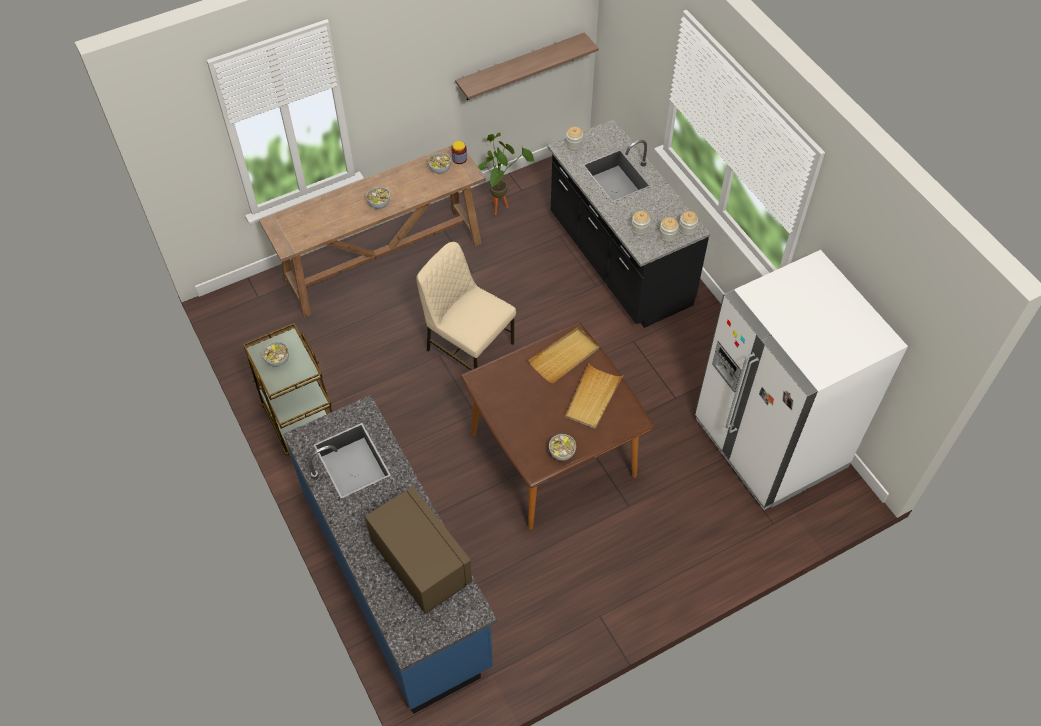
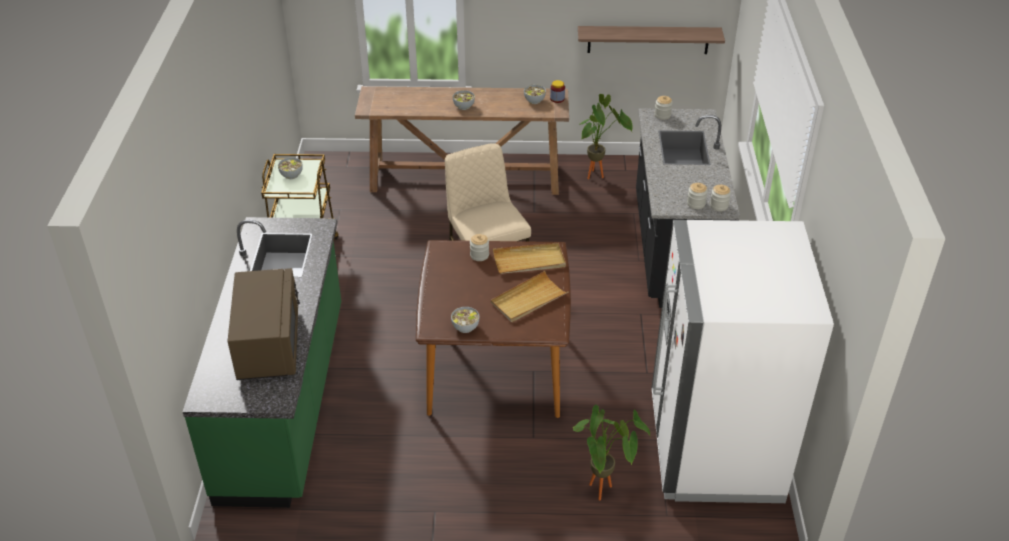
camera: 30 degrees right, 15 degrees down
blue counter [283,395,497,714] -> green counter [183,217,341,508]
jar [631,211,650,236] -> jar moved to [470,234,489,261]
none -> potted plant [573,405,650,500]

